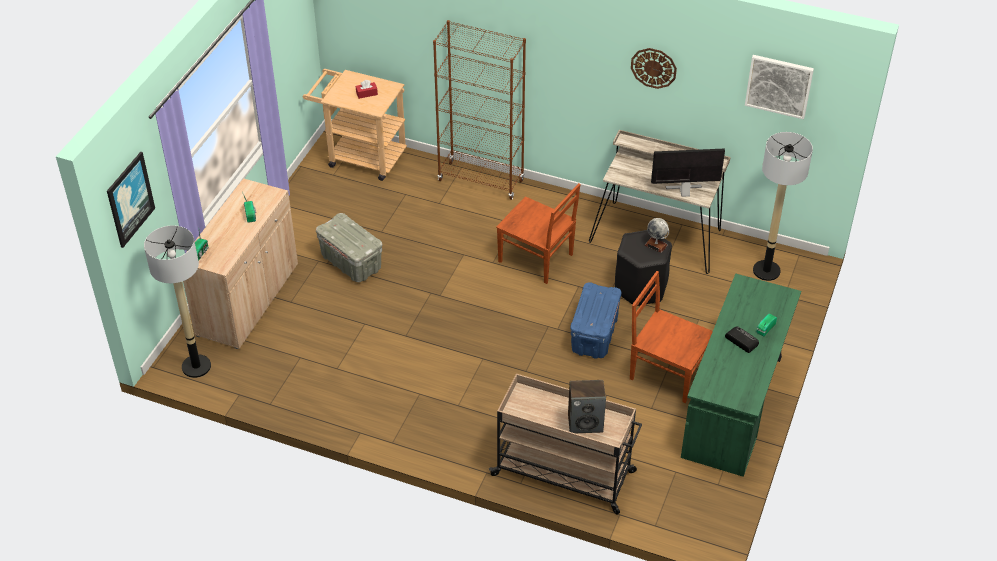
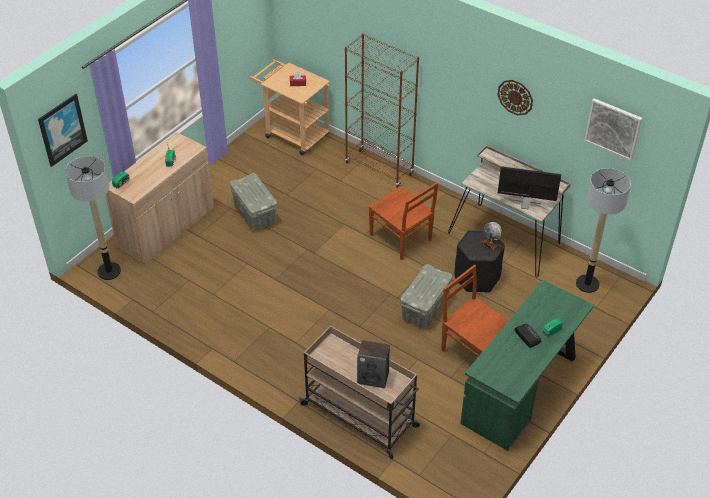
camera: 15 degrees right, 0 degrees up
blue storage box [570,282,621,359] -> grey storage box [400,265,453,328]

